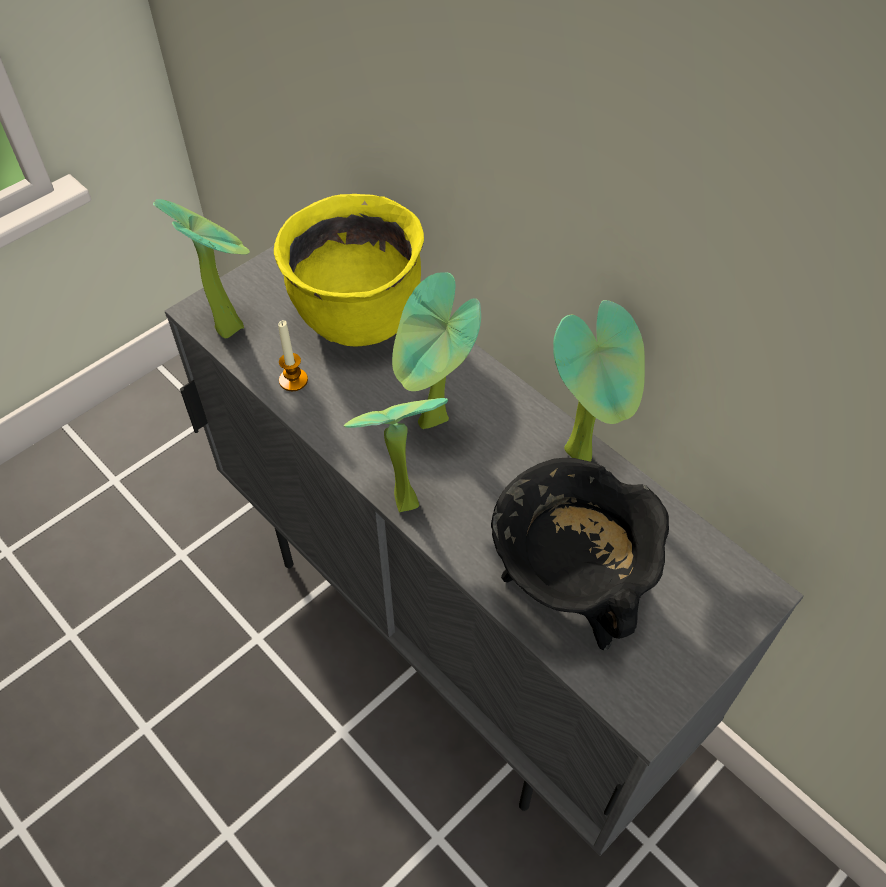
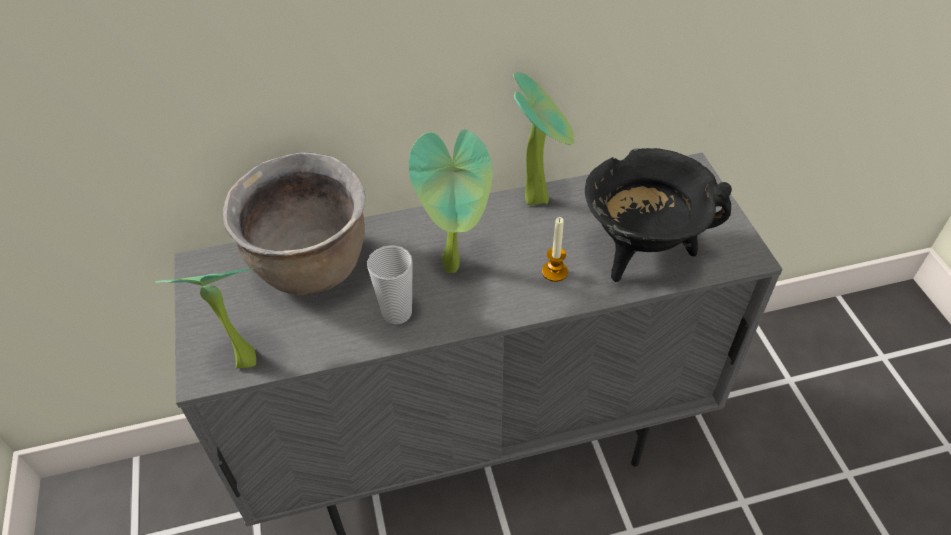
camera: 60 degrees left, 5 degrees down
yellow cooking pot [274,194,424,346] -> brown cooking pot [223,152,366,295]
candle [278,320,308,391] -> candle moved to [542,217,568,282]
potted plant [344,398,448,512] -> none
none -> cup [367,245,413,324]

